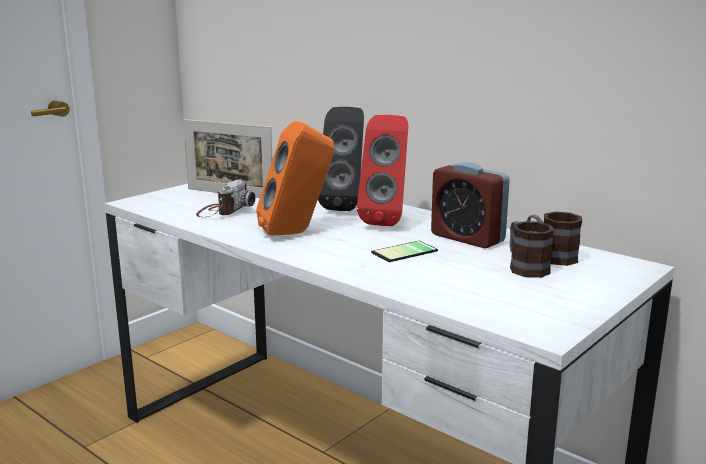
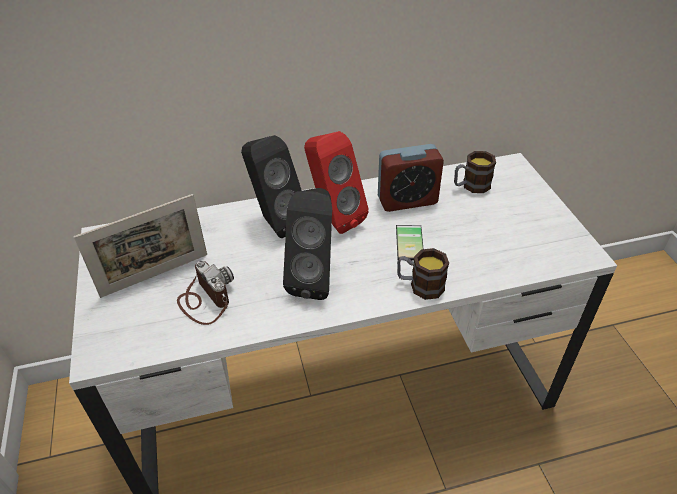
camera: 55 degrees left, 25 degrees up
orange speaker [256,121,334,236] -> black speaker [283,188,332,300]
mug [510,221,554,278] -> mug moved to [397,248,449,300]

